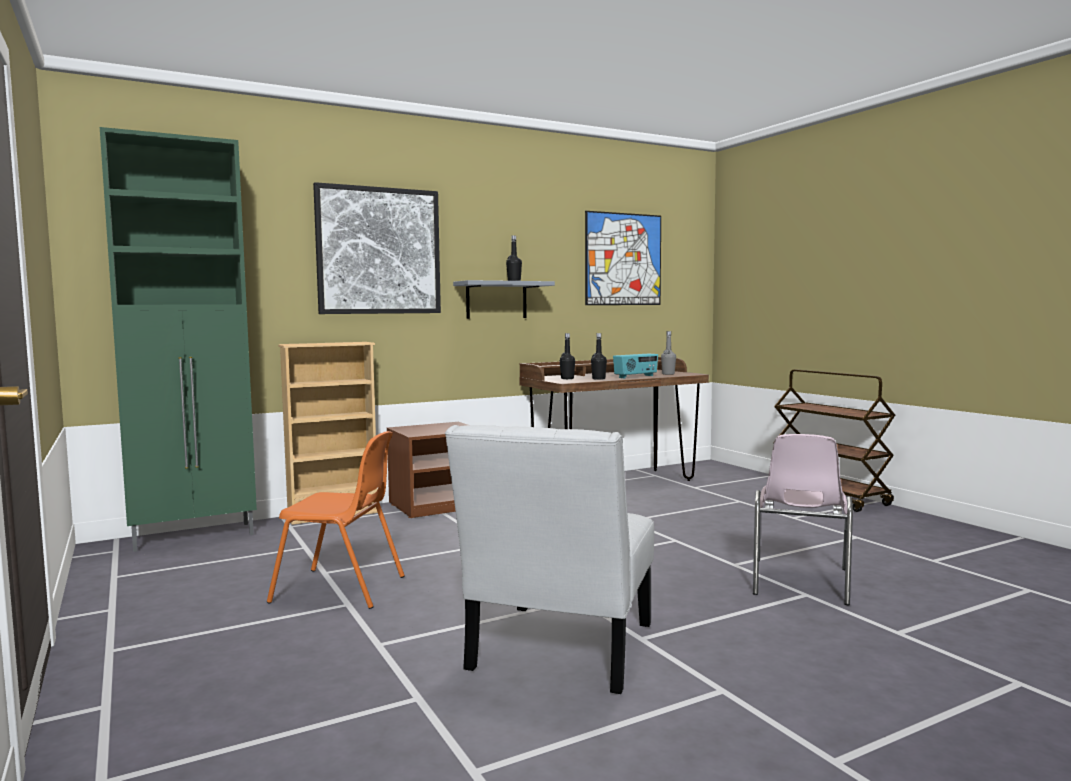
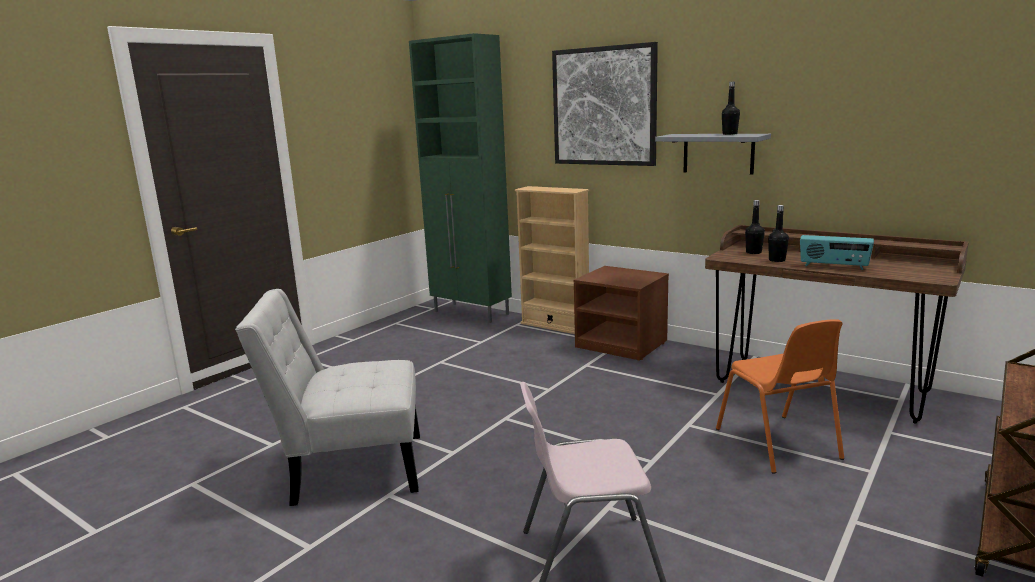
camera: 65 degrees right, 10 degrees up
orange chair [267,431,405,609] -> orange chair moved to [716,319,844,474]
picture [585,211,661,305] -> none
grey bottle [661,331,676,375] -> none

